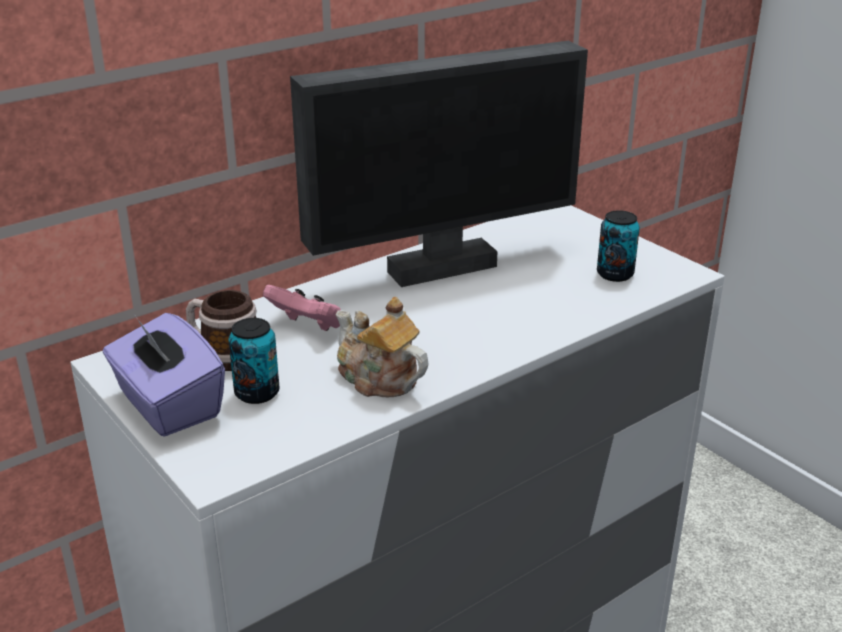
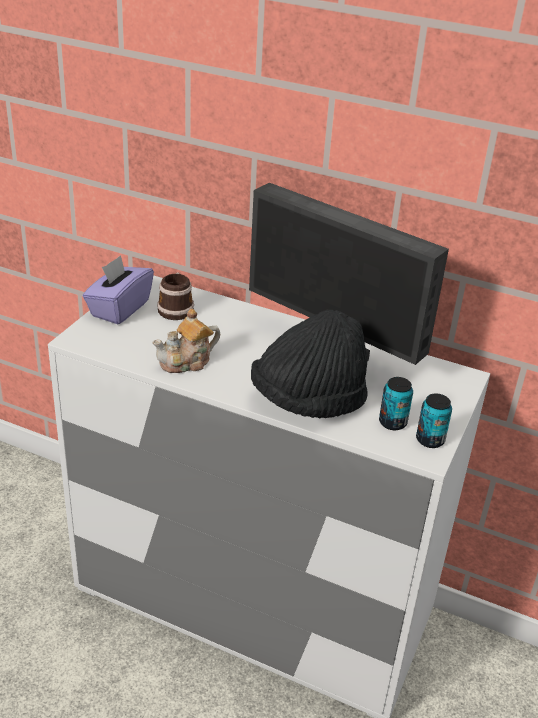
camera: 60 degrees right, 5 degrees up
can [228,318,280,404] -> can moved to [416,394,452,448]
pink game controller [263,285,341,331] -> none
teapot [335,297,429,397] -> teapot turned 135 degrees counterclockwise [152,308,220,373]
none -> black hat [251,310,368,418]

